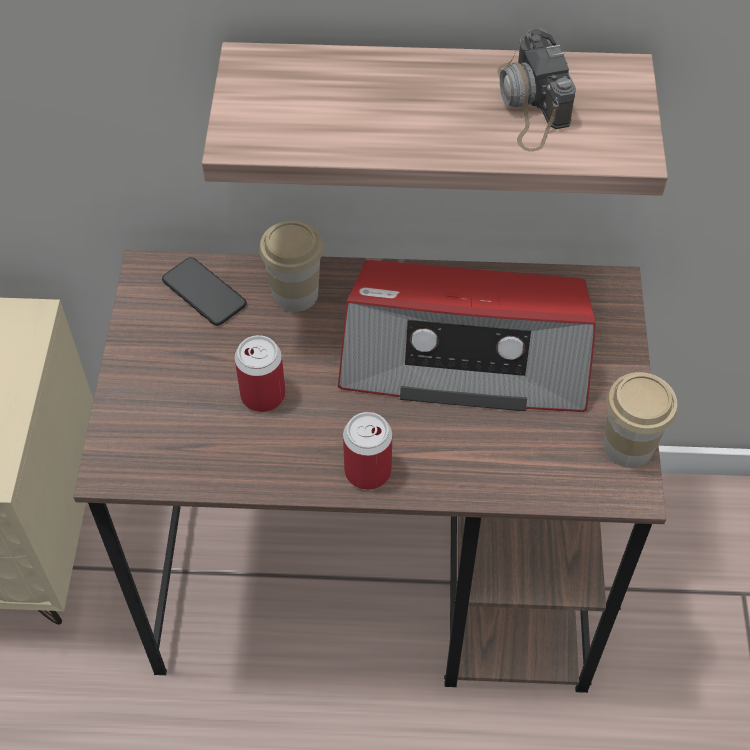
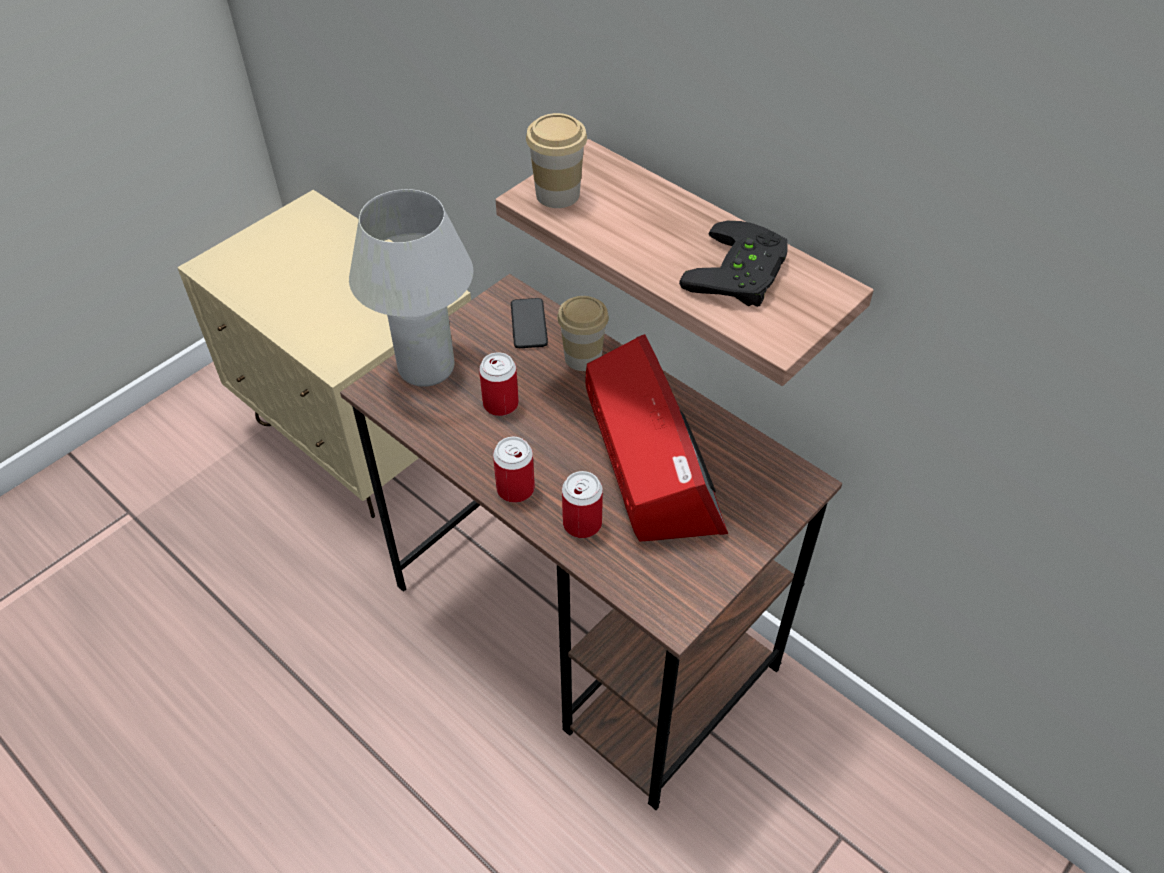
camera: 40 degrees right, 5 degrees down
radio [338,260,596,412] -> radio turned 150 degrees counterclockwise [585,334,728,542]
camera [497,28,576,151] -> black game controller [679,221,788,307]
cup [603,372,677,468] -> cup moved to [526,113,587,208]
none -> white table lamp [349,189,473,387]
none -> can [562,471,603,538]

